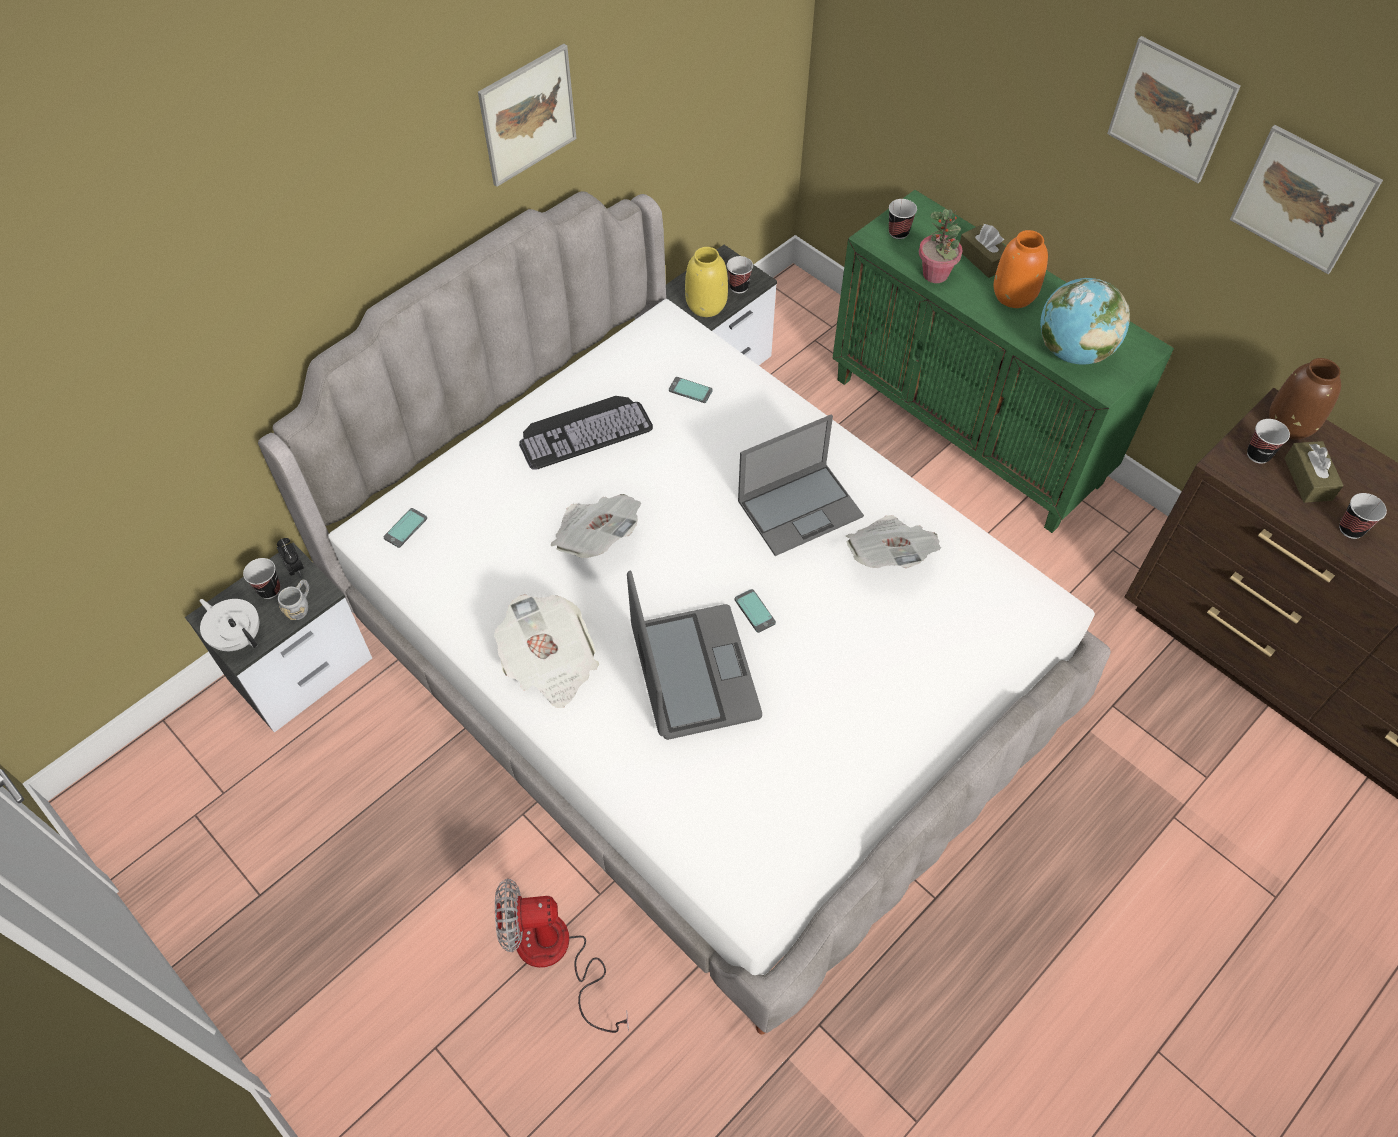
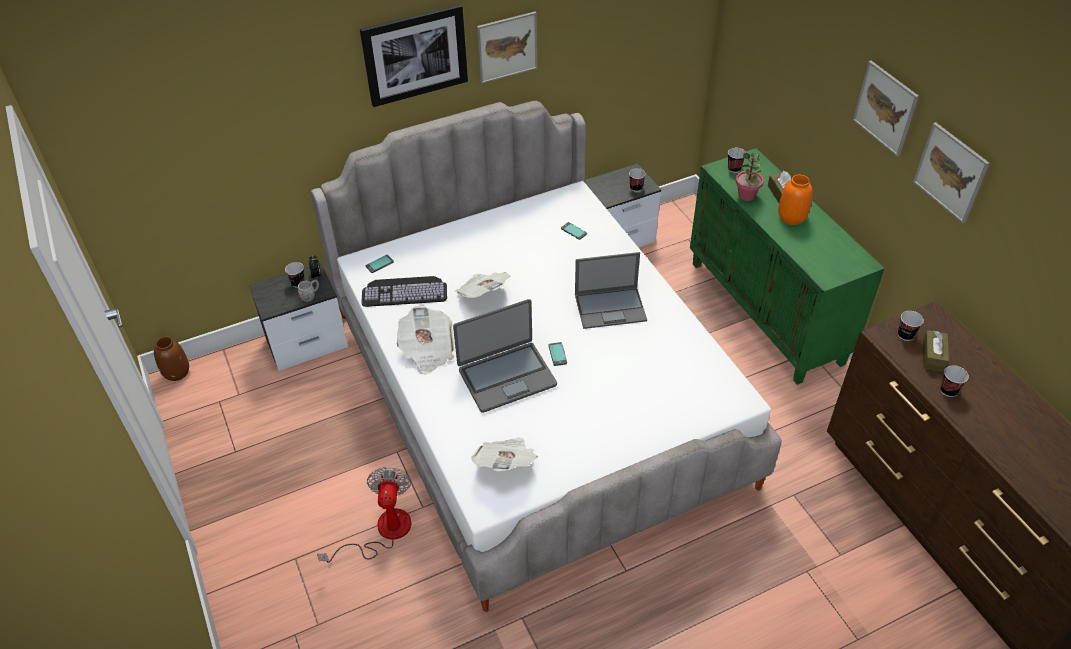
camera: 20 degrees right, 10 degrees down
white teapot [200,599,259,651] -> none
fan [495,878,629,1033] -> fan turned 75 degrees clockwise [317,467,411,563]
keyboard [519,396,653,470] -> keyboard moved to [361,276,447,307]
laptop [627,570,762,740] -> laptop turned 60 degrees clockwise [453,299,557,413]
yellow vase [685,247,728,317] -> none
newspaper [846,515,941,568] -> newspaper moved to [471,438,538,471]
globe [1040,278,1130,364] -> none
brown vase [1269,358,1341,440] -> brown vase moved to [154,337,189,381]
none -> picture [360,4,468,107]

